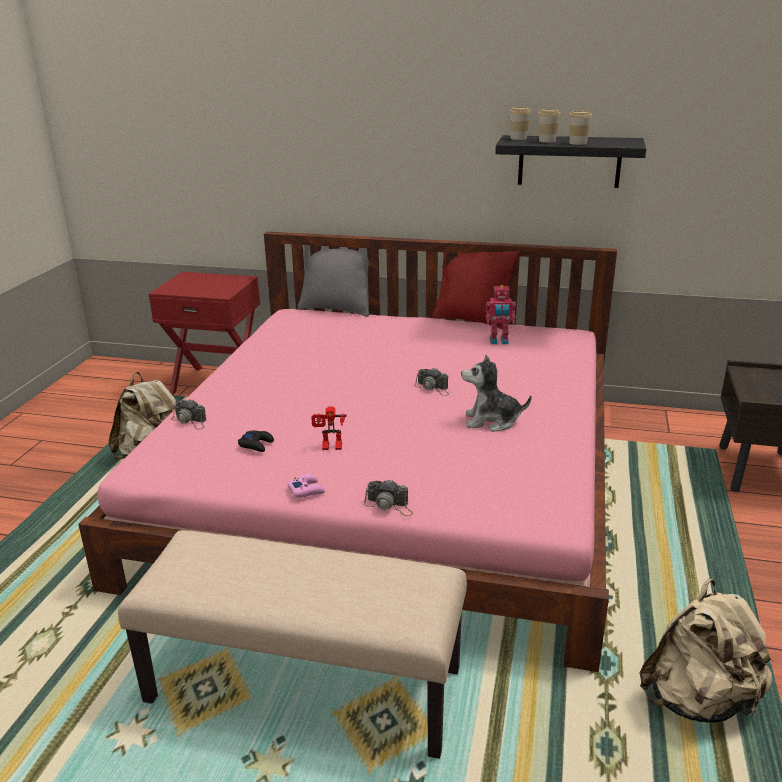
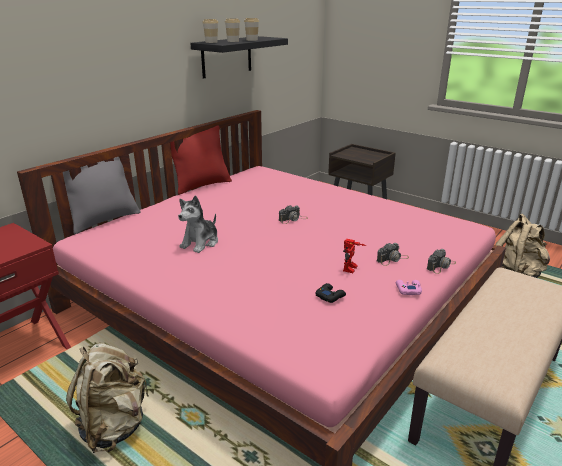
camera: 65 degrees left, 0 degrees up
camera [171,399,206,429] -> camera moved to [377,243,409,266]
plush toy [461,355,532,432] -> plush toy moved to [178,195,218,253]
toy robot [485,285,516,344] -> none

